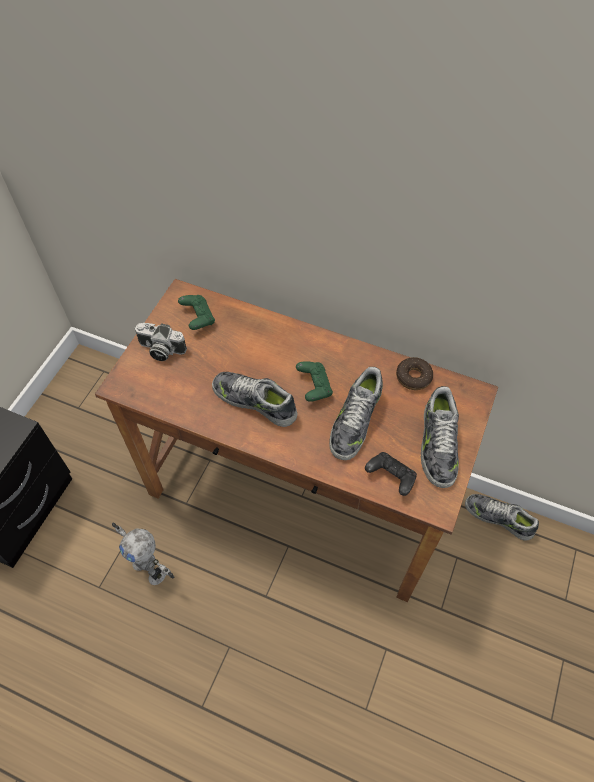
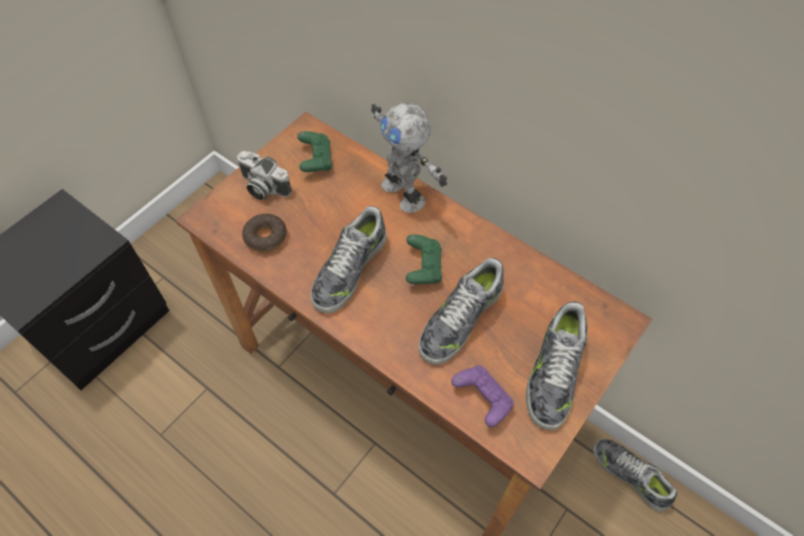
camera: 15 degrees right, 0 degrees up
toy robot [112,522,174,585] -> toy robot moved to [371,103,447,213]
shoe [212,372,297,427] -> shoe turned 105 degrees counterclockwise [311,206,387,313]
black game controller [365,452,417,496] -> purple game controller [451,365,514,427]
donut [396,357,433,390] -> donut moved to [242,214,287,253]

